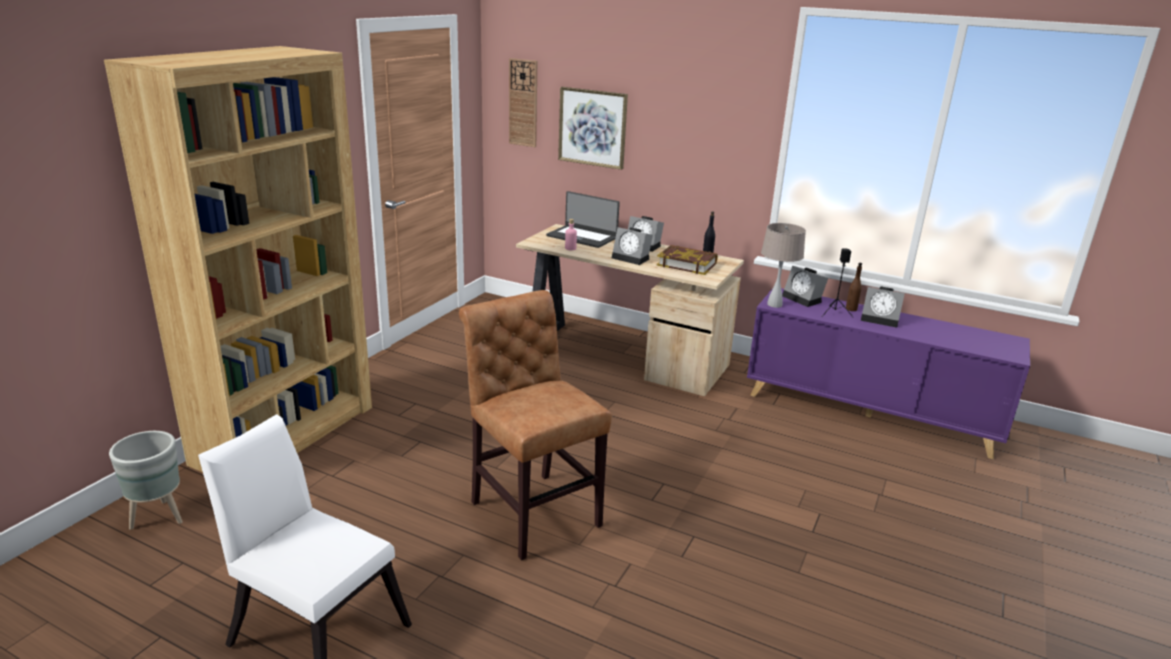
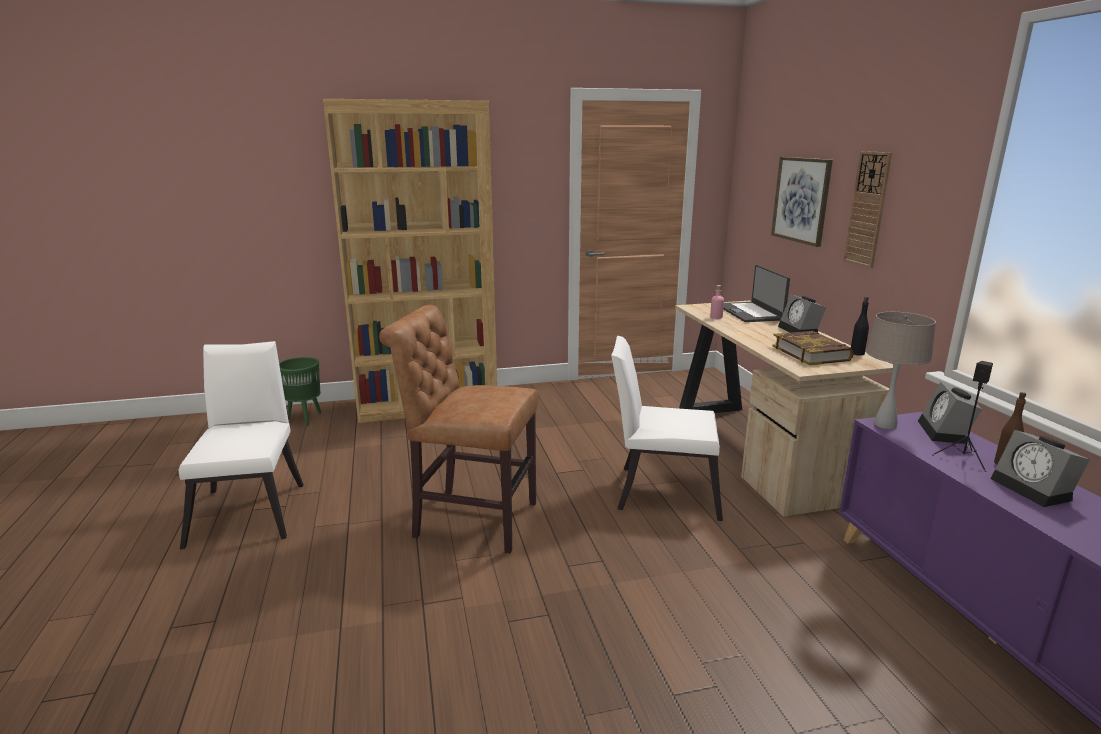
camera: 50 degrees right, 5 degrees down
grey planter [109,431,183,530] -> green planter [279,357,321,426]
brown chair [459,290,612,560] -> brown chair turned 90 degrees counterclockwise [379,305,538,553]
wall clock [509,58,537,147] -> wall clock moved to [844,151,892,268]
alarm clock [612,227,653,265] -> none
none -> white chair [611,336,723,521]

